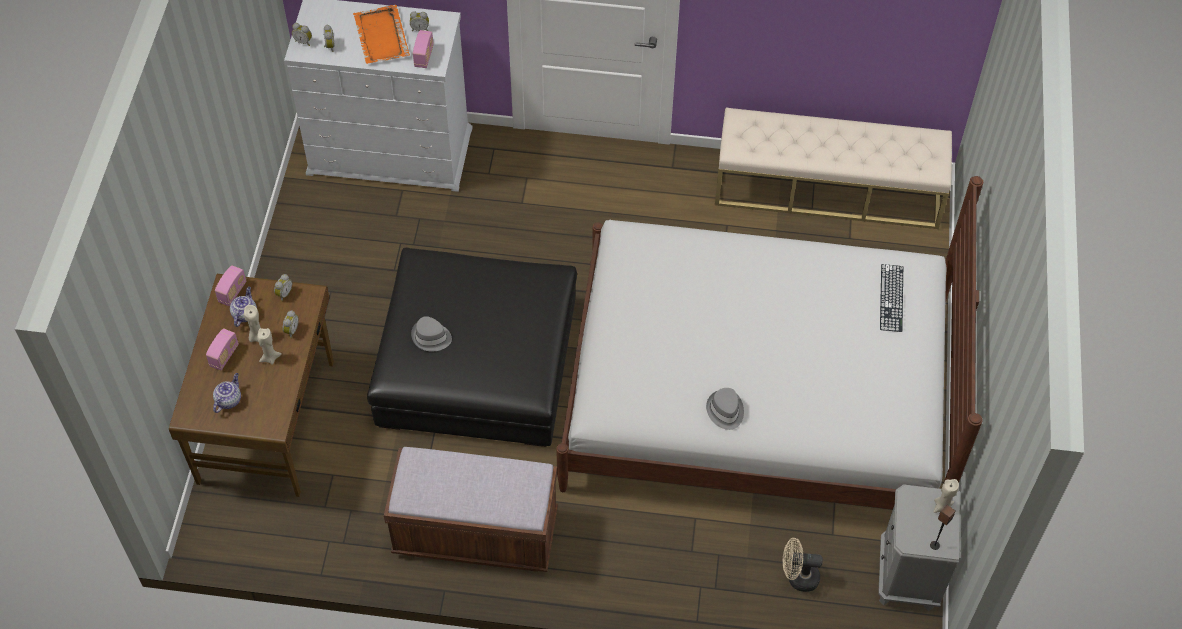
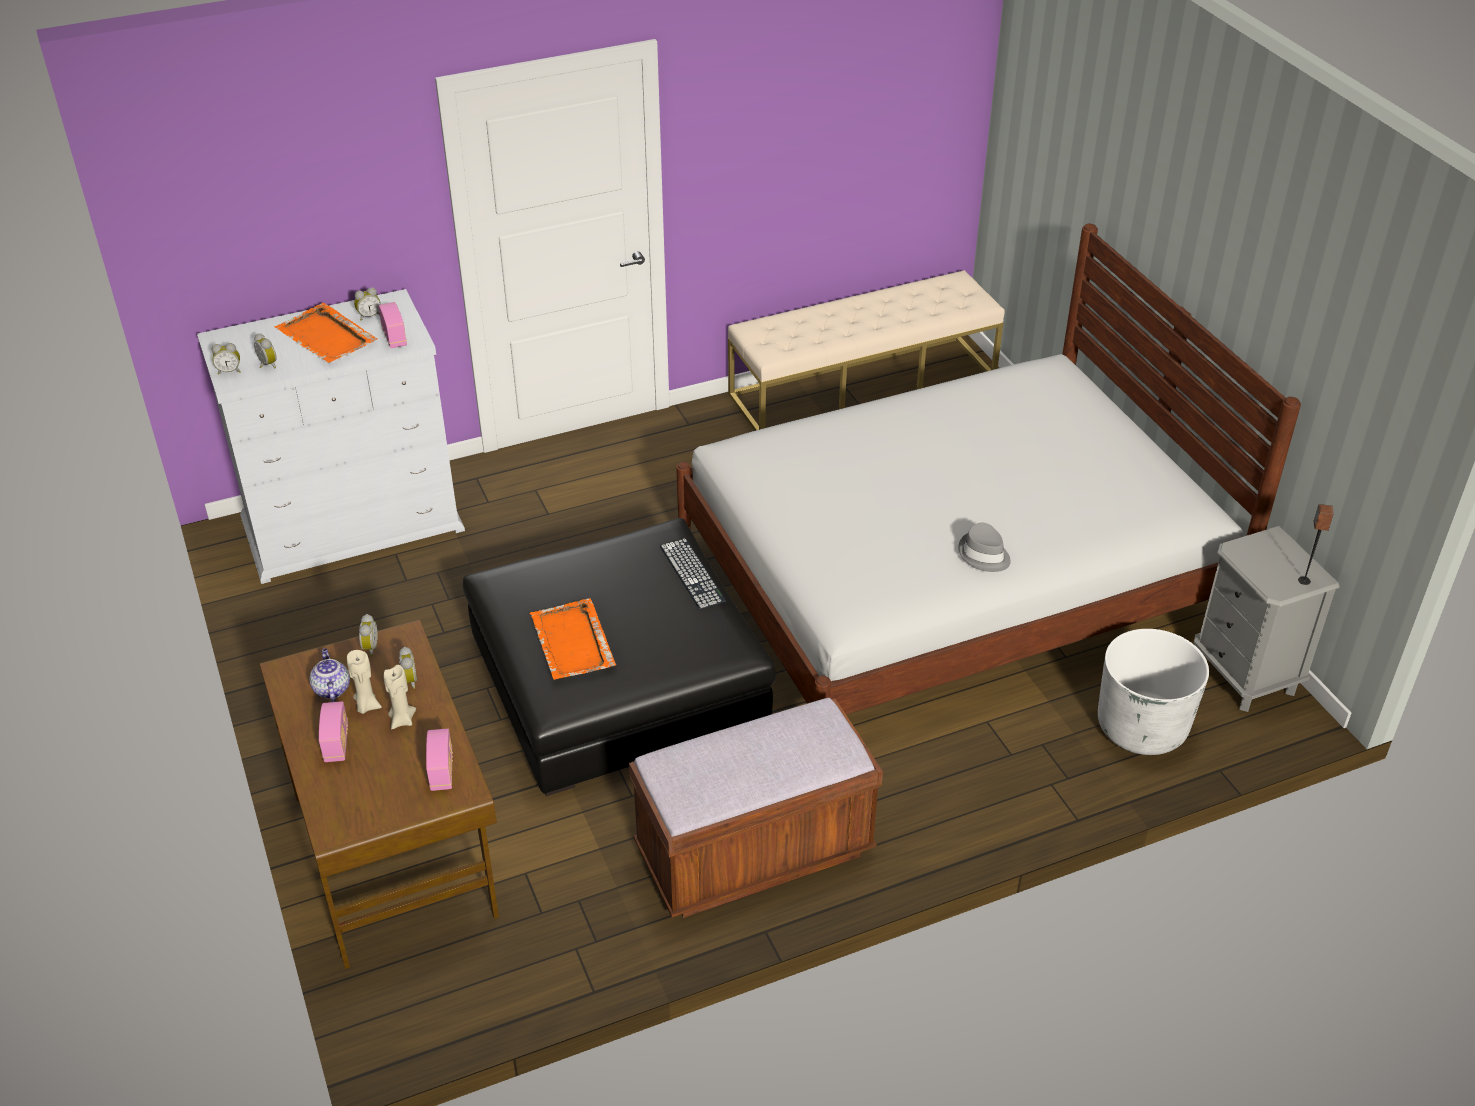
camera: 30 degrees left, 15 degrees down
teapot [213,373,241,413] -> none
radio [215,265,246,306] -> radio moved to [426,728,453,791]
grey hat [411,316,452,351] -> orange tray [530,598,616,680]
beige fan [783,538,823,592] -> white planter [1098,629,1209,755]
keyboard [880,264,903,332] -> keyboard moved to [660,538,726,609]
beige candle [933,479,959,513] -> none

